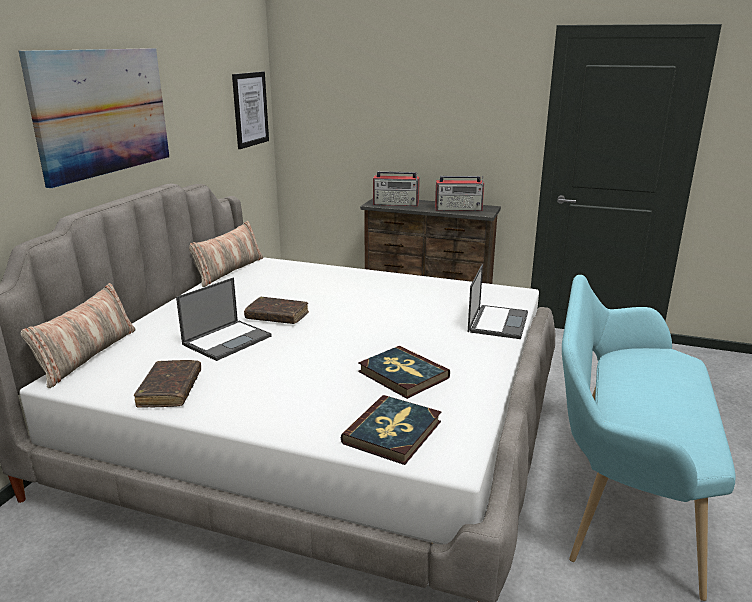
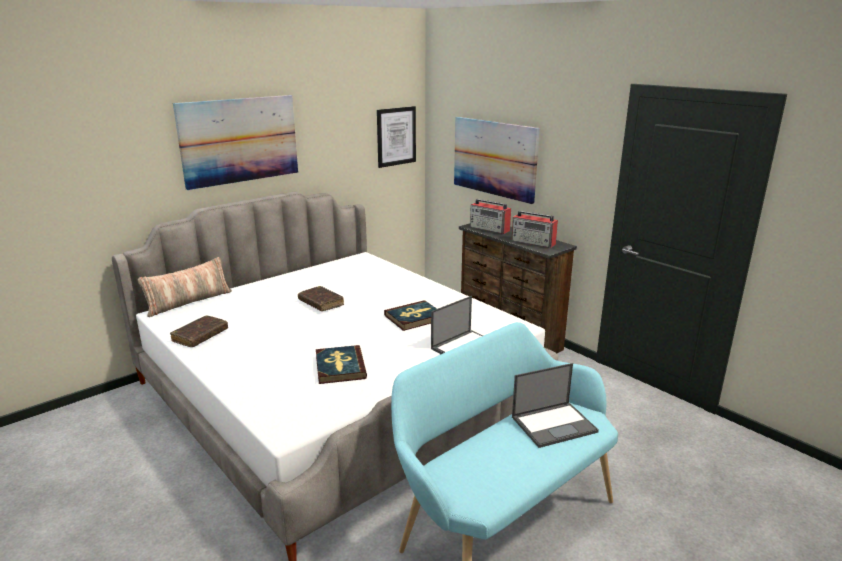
camera: 30 degrees right, 0 degrees up
laptop [176,278,272,361] -> laptop moved to [512,363,599,448]
pillow [189,221,263,287] -> none
book [341,395,441,465] -> book moved to [384,300,437,331]
none -> picture [454,117,540,204]

